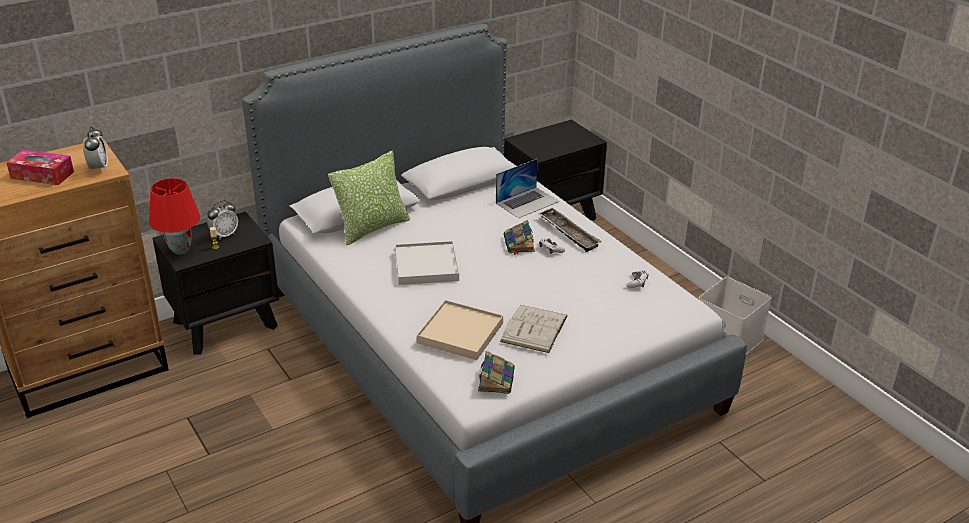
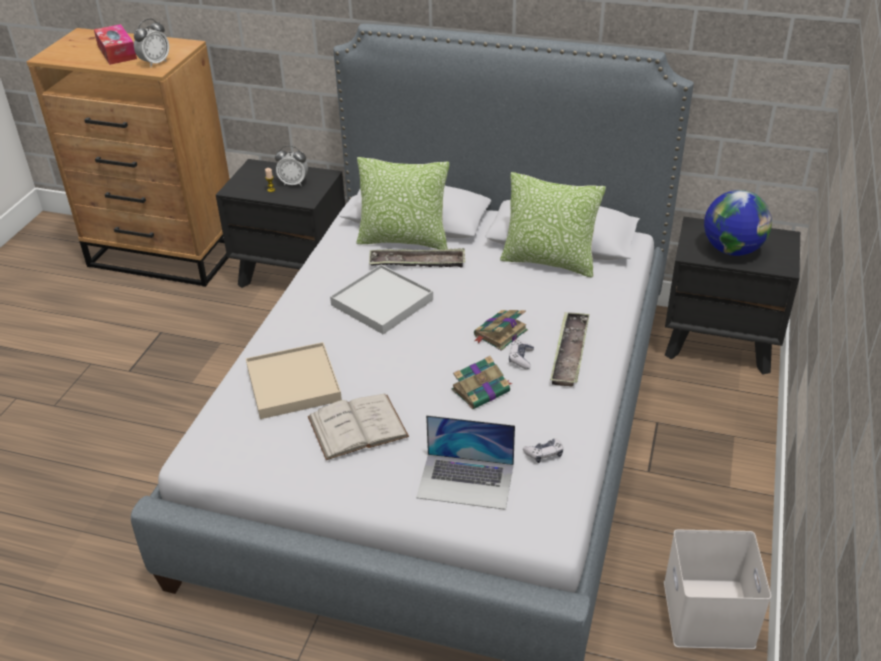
camera: 50 degrees right, 5 degrees up
red table lamp [149,178,200,255] -> none
book [478,351,515,394] -> book moved to [452,356,512,409]
laptop [496,159,559,218] -> laptop moved to [416,415,515,510]
none -> tray [369,248,465,268]
none -> pillow [500,172,606,278]
none -> globe [704,190,772,256]

